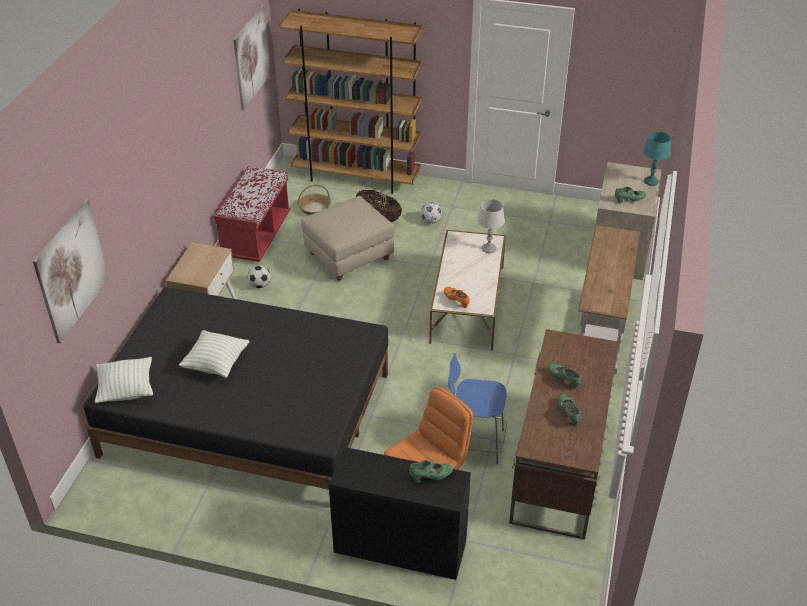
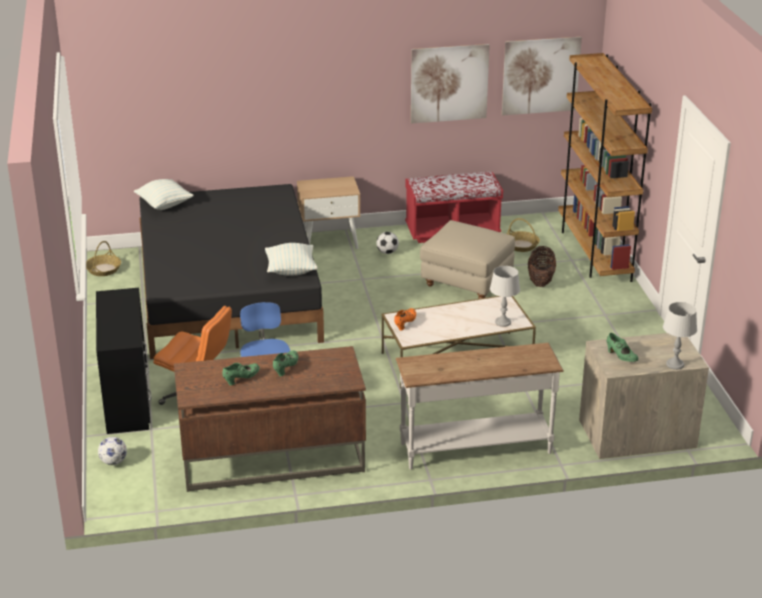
camera: 65 degrees right, 10 degrees down
picture [33,199,108,343] -> picture moved to [411,44,490,124]
pillow [179,330,250,378] -> pillow moved to [265,243,318,276]
green shoe [409,460,453,483] -> none
football [421,202,442,224] -> football moved to [98,437,127,465]
turquoise table lamp [643,131,671,186] -> grey table lamp [663,302,697,370]
none -> basket [86,241,121,276]

